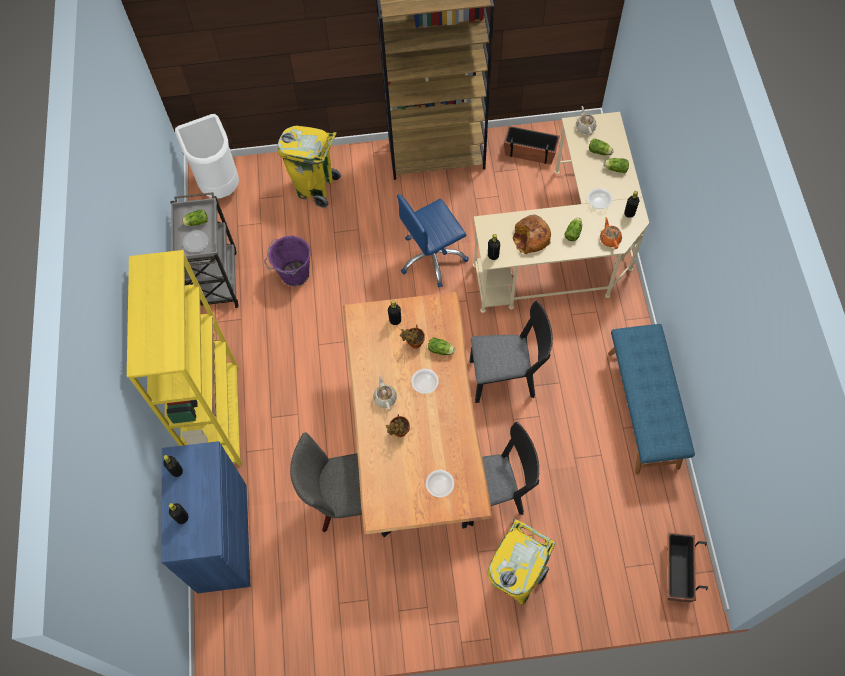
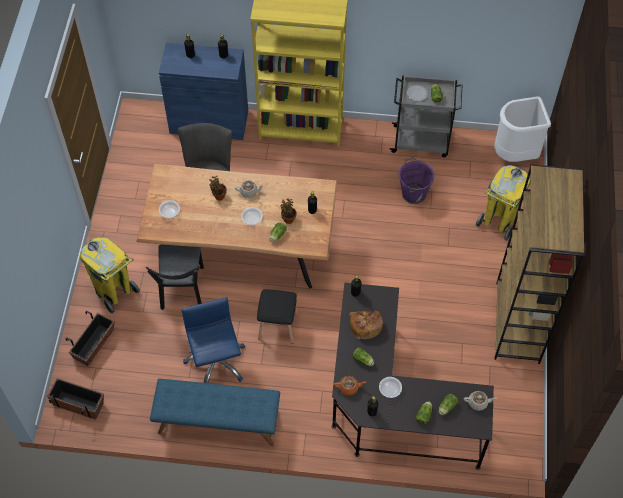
camera: 100 degrees right, 5 degrees down
blue office chair [397,194,469,287] -> blue office chair moved to [181,297,245,383]
black chair [470,301,553,403] -> black stool [257,289,298,344]
beige desk [473,112,649,313] -> black desk [331,283,494,470]
planter [504,126,560,165] -> planter moved to [66,311,115,366]

